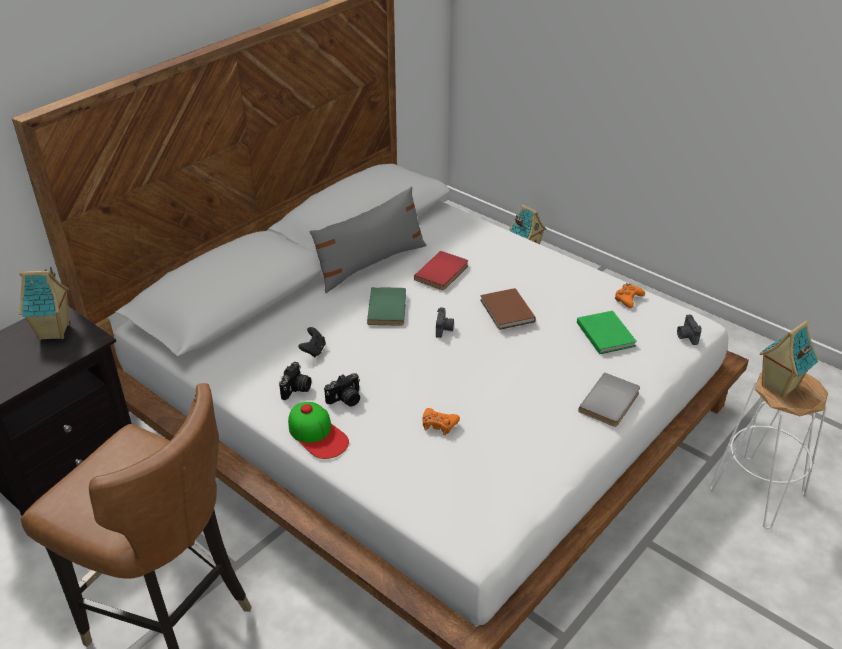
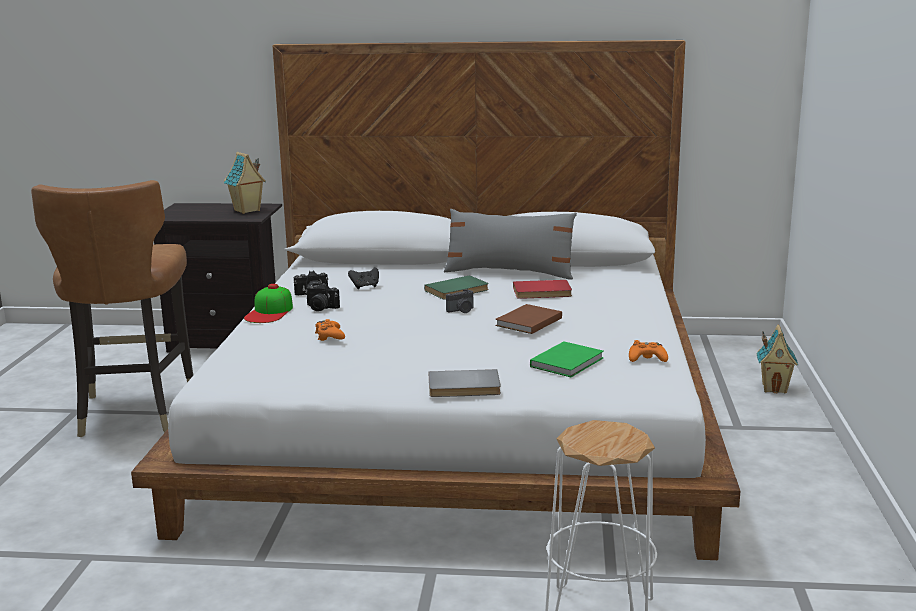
camera: 55 degrees right, 20 degrees down
camera [677,315,702,345] -> none
toy house [760,321,819,398] -> none

